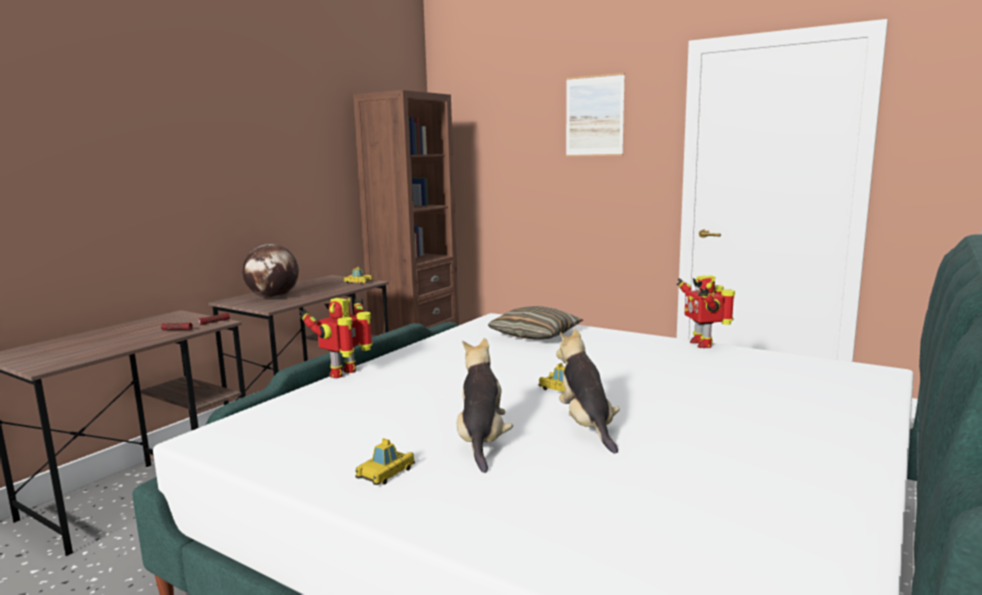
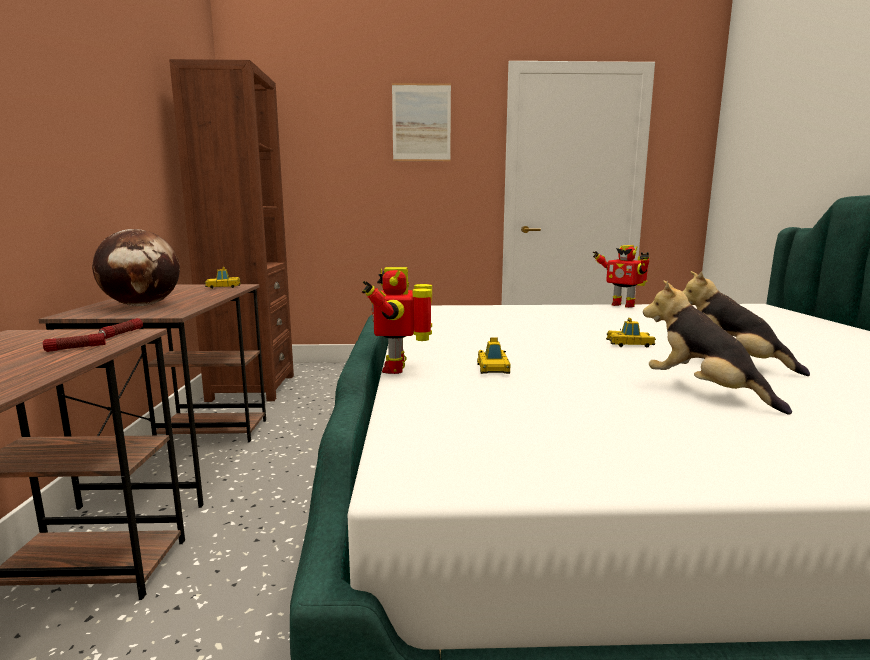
camera: 35 degrees left, 0 degrees up
toy car [355,438,415,485] -> toy car moved to [477,337,510,374]
pillow [488,306,583,339] -> none

